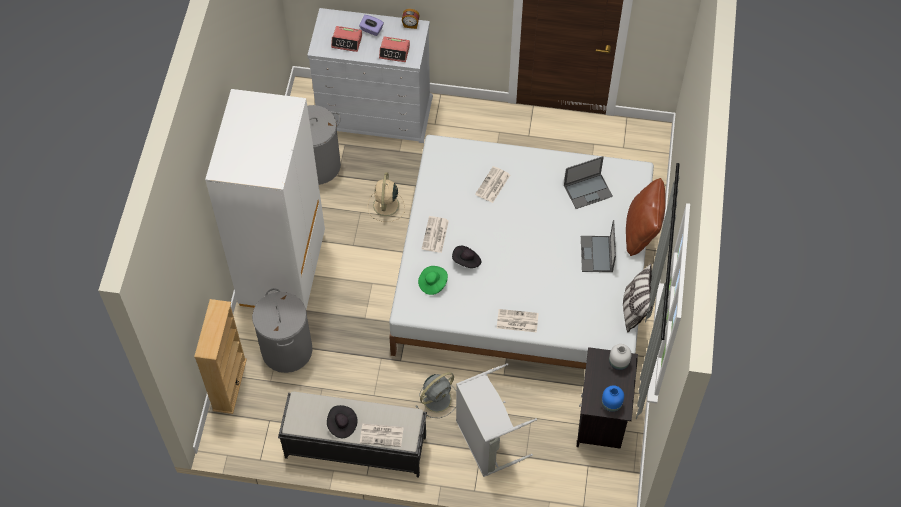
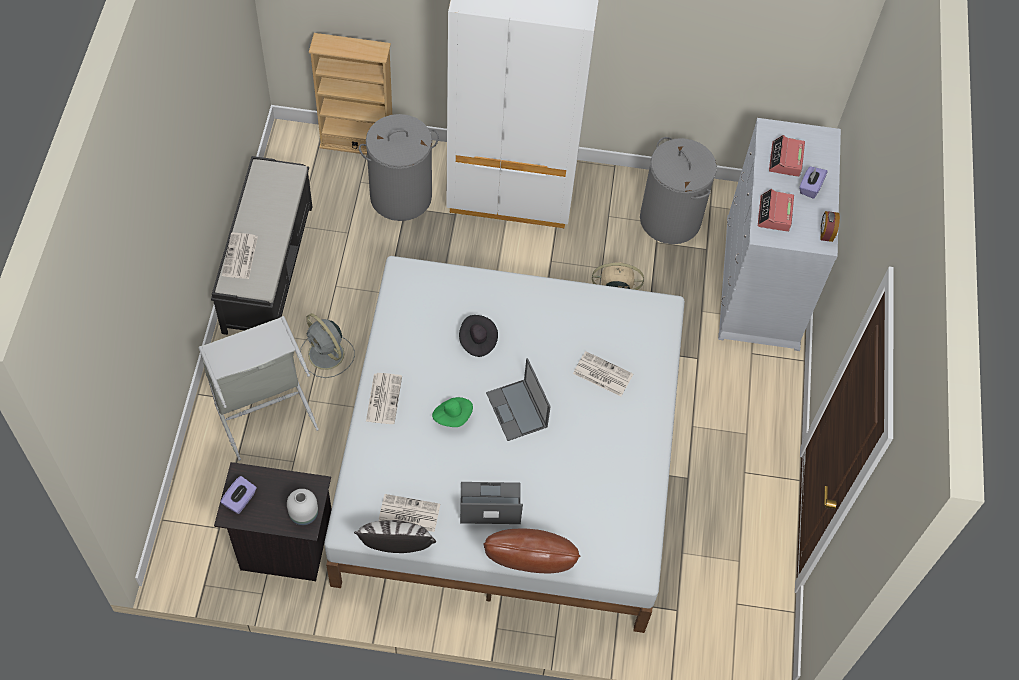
camera: 85 degrees right, 0 degrees up
black hat [327,405,358,438] -> none
green hat [418,266,448,295] -> green hat moved to [432,397,473,427]
newspaper [422,216,449,253] -> newspaper moved to [379,494,440,532]
laptop [564,156,613,209] -> laptop moved to [486,358,551,441]
blue vase [601,385,624,412] -> purple tissue box [220,476,257,514]

